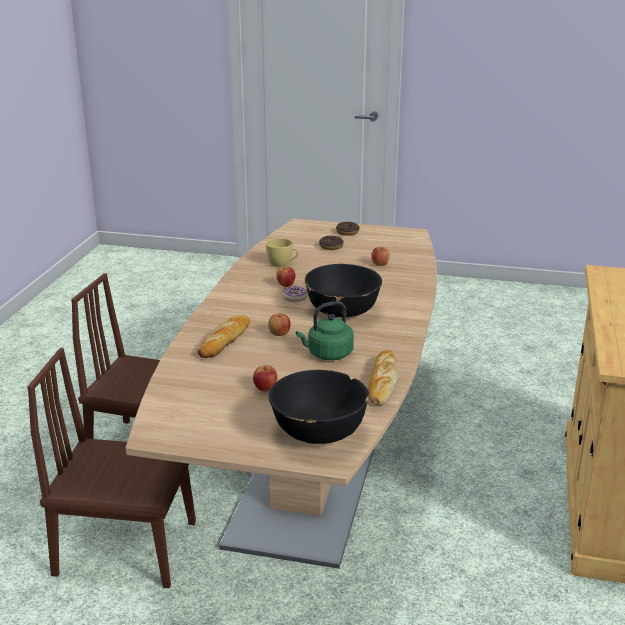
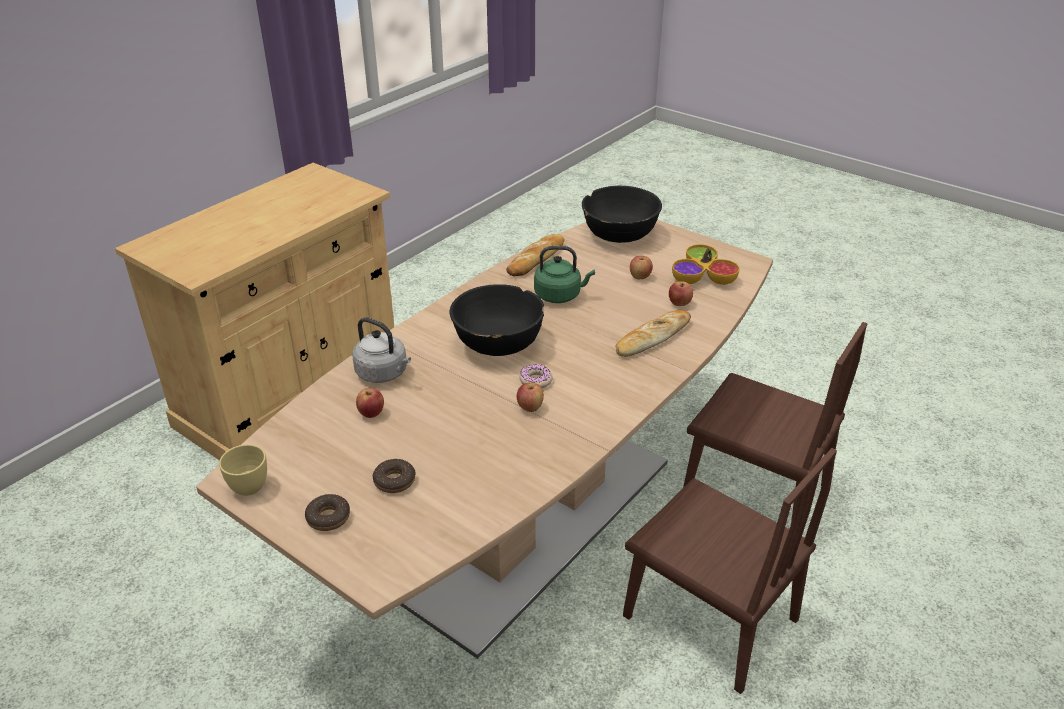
camera: 155 degrees left, 10 degrees up
yellow cup [266,238,299,267] -> yellow cup moved to [219,444,267,496]
apple [268,314,291,336] -> apple moved to [669,281,693,306]
none -> grey kettle [352,317,411,383]
none -> bowl [672,244,739,285]

